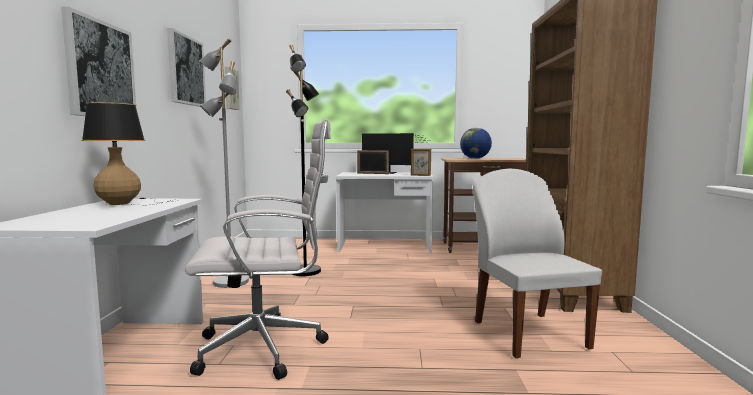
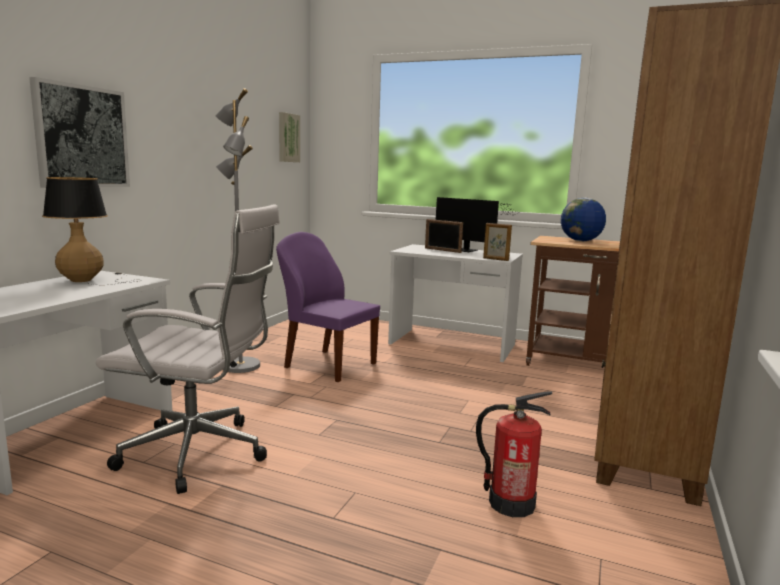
camera: 20 degrees right, 5 degrees up
picture [167,28,206,107] -> none
black floor lamp [286,44,321,276] -> purple chair [276,232,380,382]
white chair [473,168,602,358] -> fire extinguisher [476,391,552,517]

